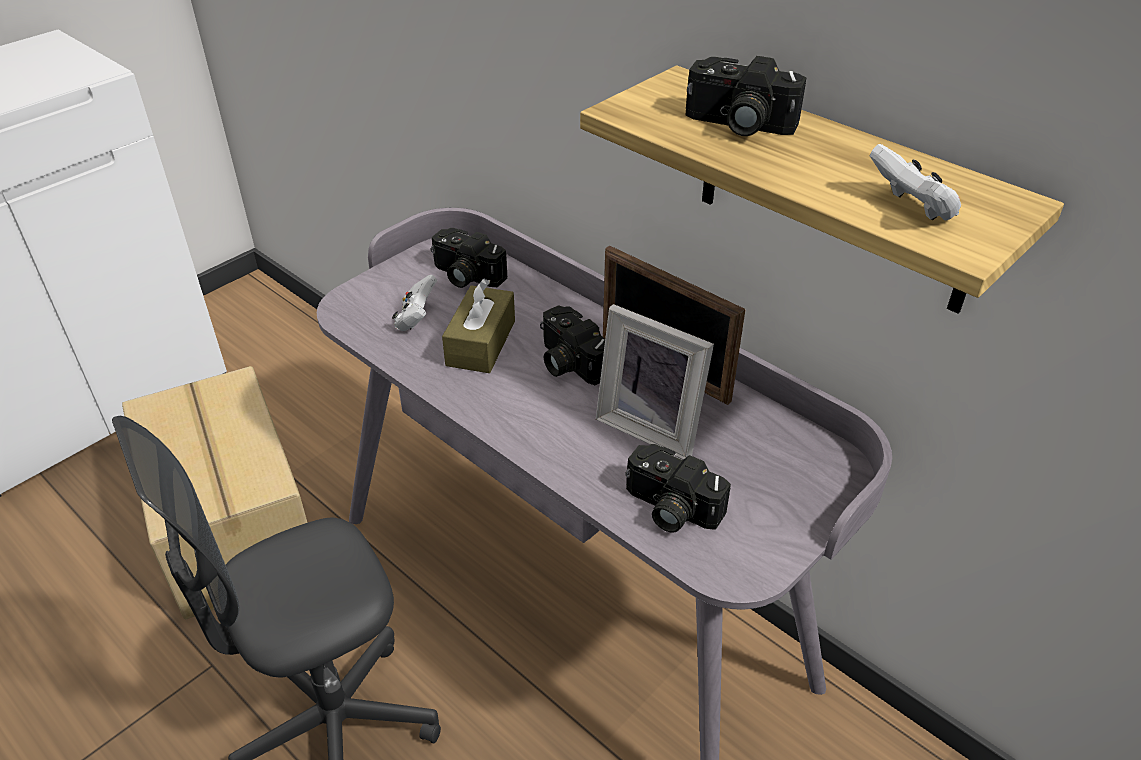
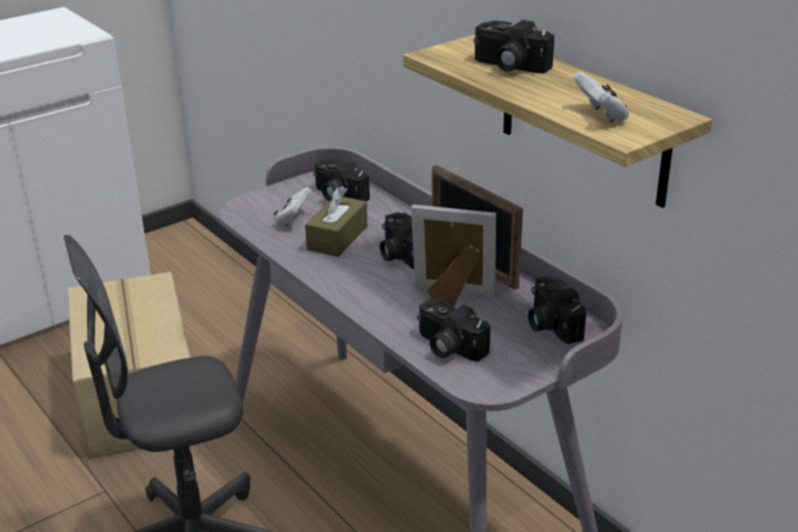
camera: 10 degrees right, 10 degrees down
picture frame [596,304,714,460] -> picture frame turned 150 degrees clockwise [411,204,496,307]
none -> camera [528,276,586,344]

